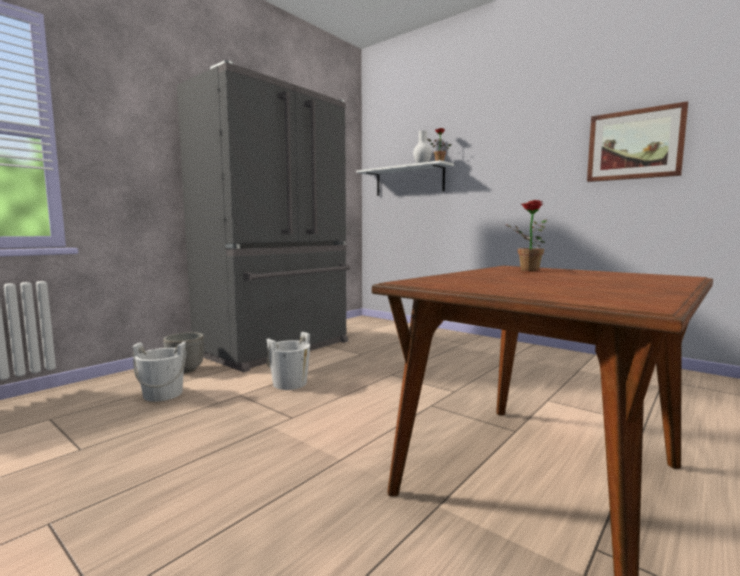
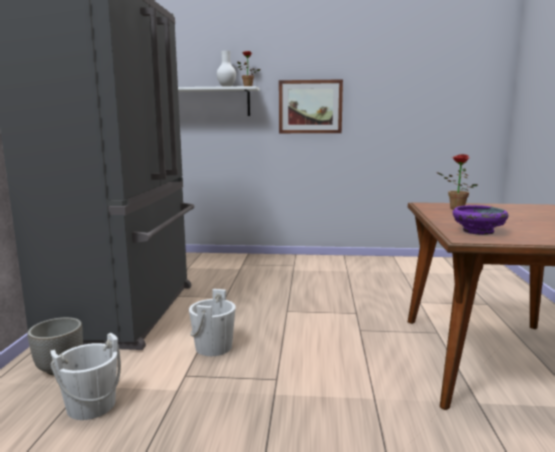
camera: 35 degrees left, 5 degrees up
picture [587,101,688,182] -> picture moved to [279,79,343,133]
none -> purple bowl [453,205,509,235]

